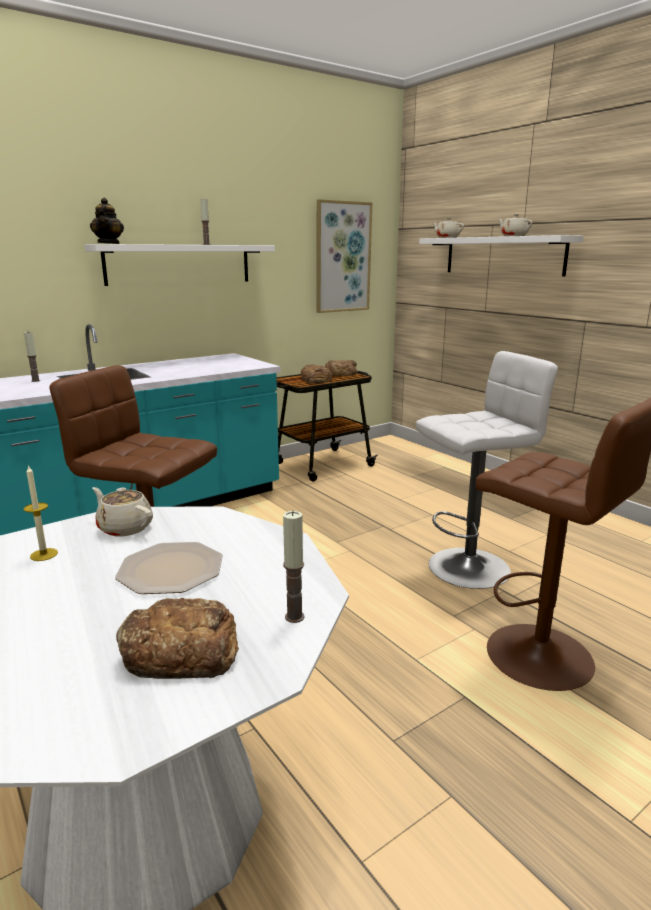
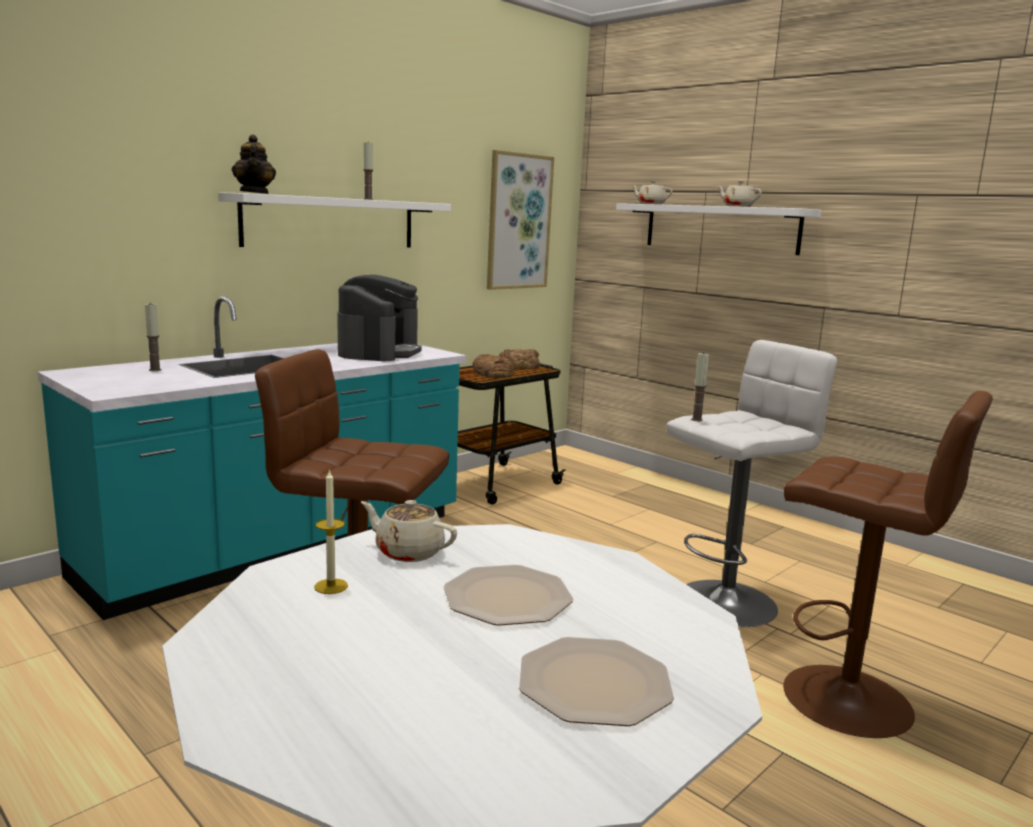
camera: 10 degrees left, 5 degrees down
bread [116,598,239,679] -> plate [519,637,674,726]
candle [283,511,305,623] -> candle moved to [691,353,709,421]
none -> coffee machine [337,275,422,361]

